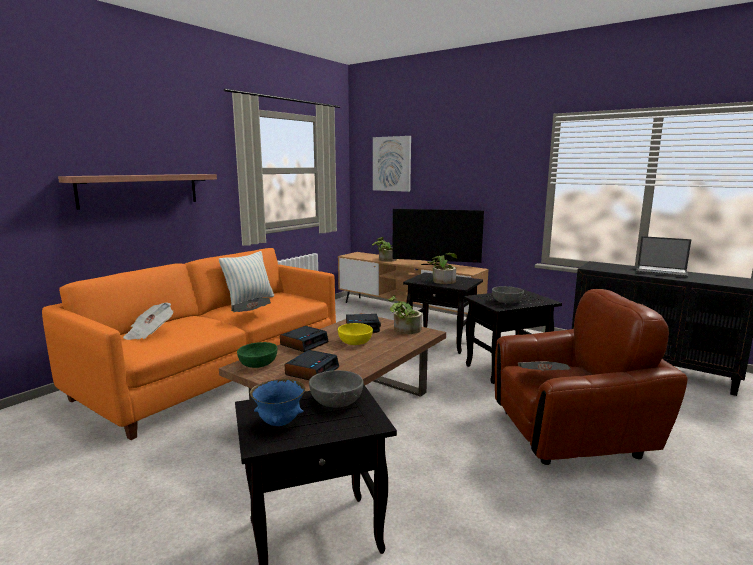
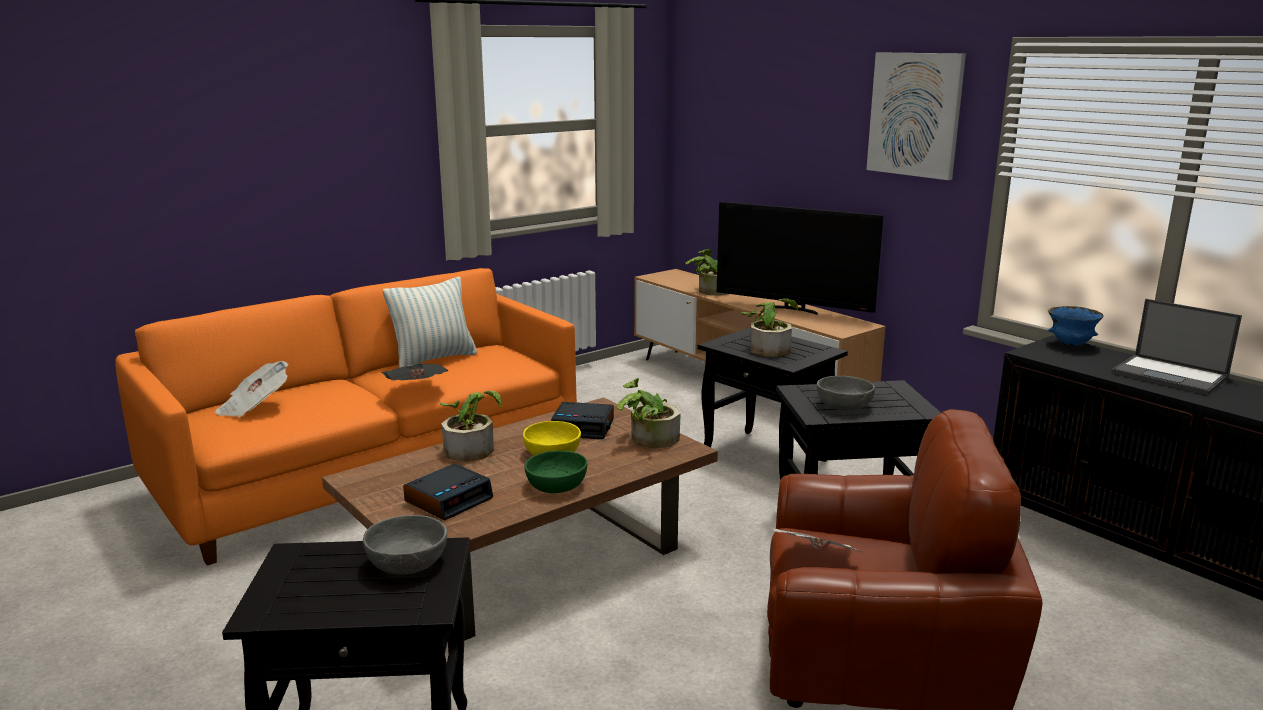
camera: 15 degrees right, 5 degrees up
shelf [58,174,217,210] -> none
green bowl [237,342,278,368] -> green bowl moved to [525,451,587,493]
blue bowl [249,379,305,426] -> blue bowl moved to [1048,306,1104,346]
alarm clock [280,326,328,352] -> potted plant [440,391,502,462]
picture [373,136,411,192] -> picture moved to [866,53,966,180]

